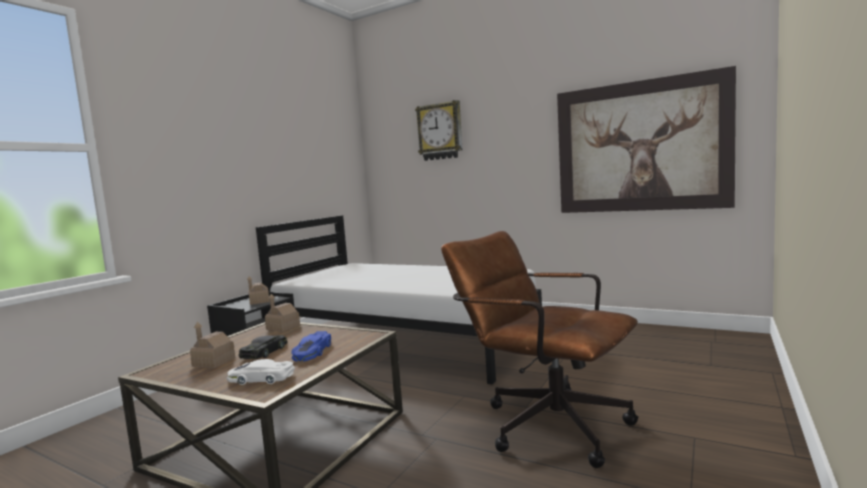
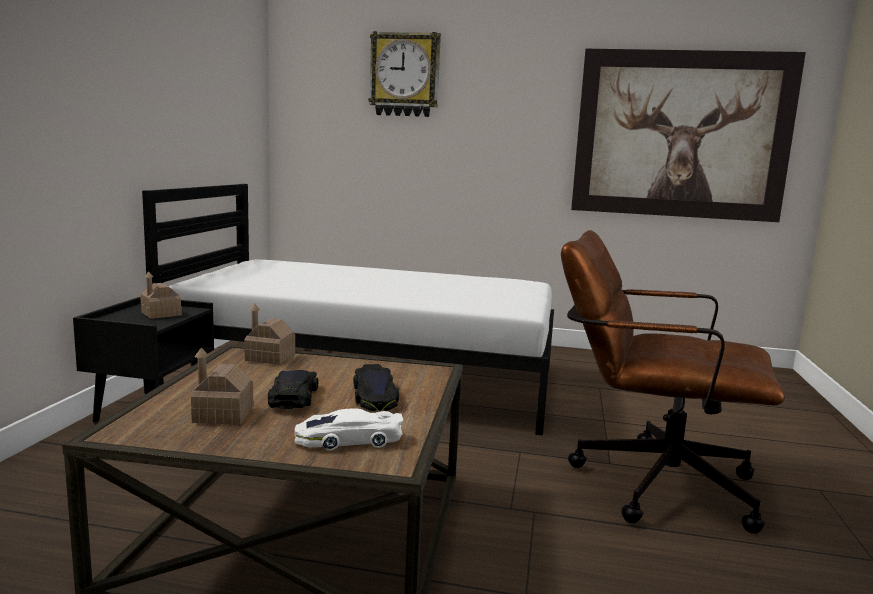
camera: 20 degrees left, 5 degrees up
blue toy car [291,331,331,361] -> black toy car [353,364,399,411]

